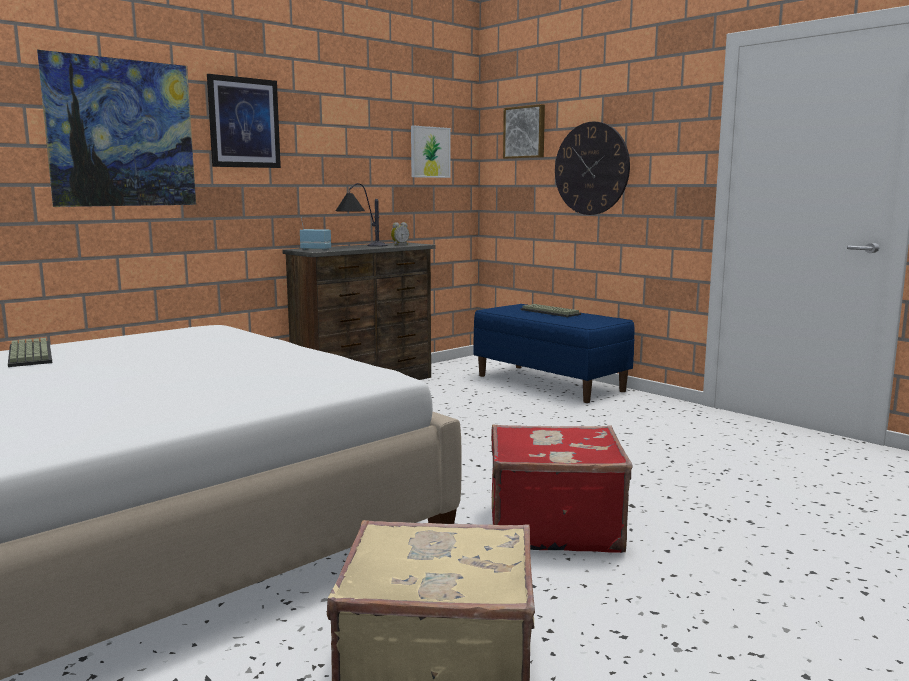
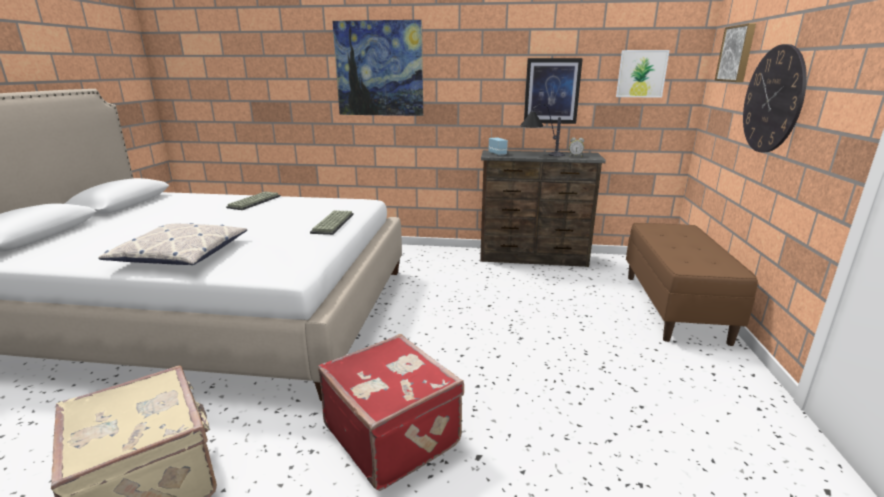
camera: 50 degrees right, 10 degrees up
picture [207,74,281,168] -> picture moved to [524,58,583,124]
blue bench [473,304,635,403] -> brown bench [626,223,758,346]
keyboard [520,304,581,317] -> keyboard moved to [310,210,354,235]
none -> pillow [98,223,247,265]

